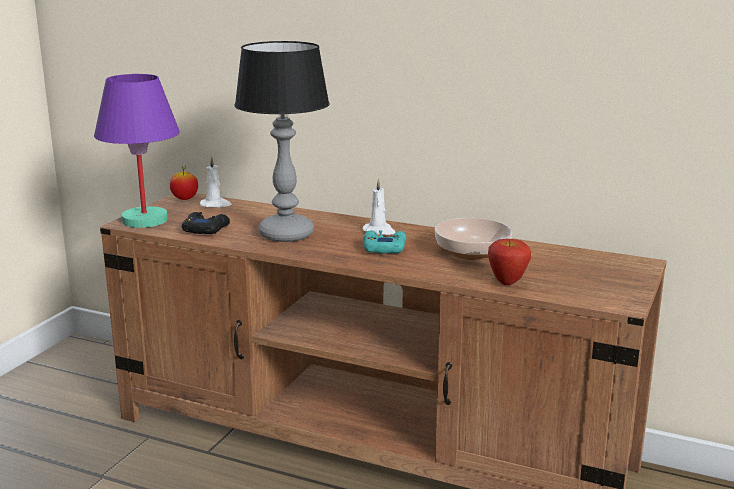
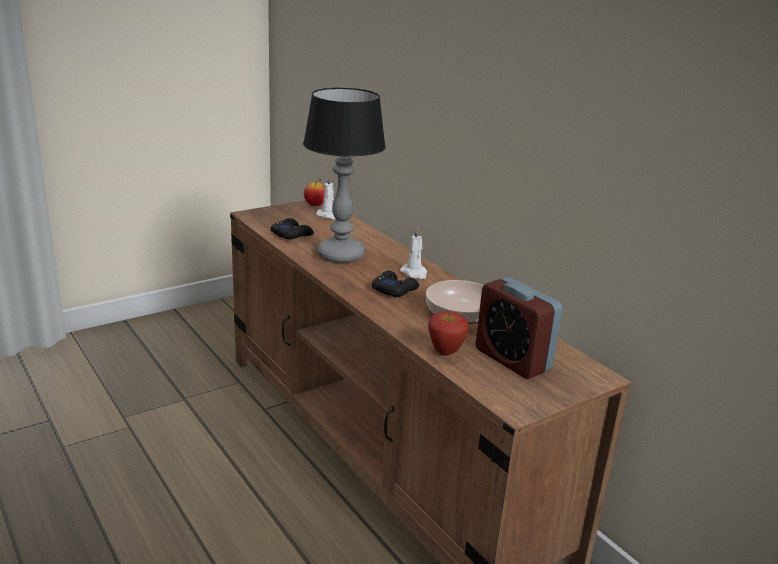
camera: 30 degrees right, 5 degrees up
purple table lamp [94,74,180,228] -> none
turquoise game controller [364,230,406,254] -> black game controller [372,271,419,297]
none -> alarm clock [476,277,563,379]

